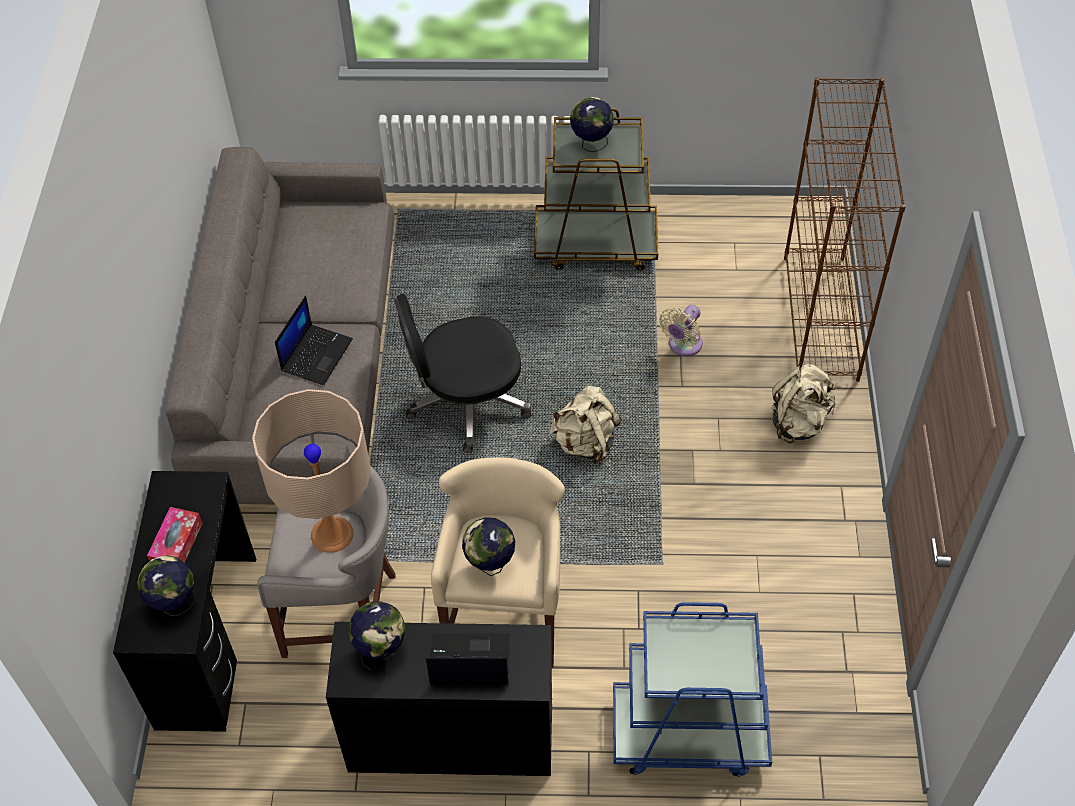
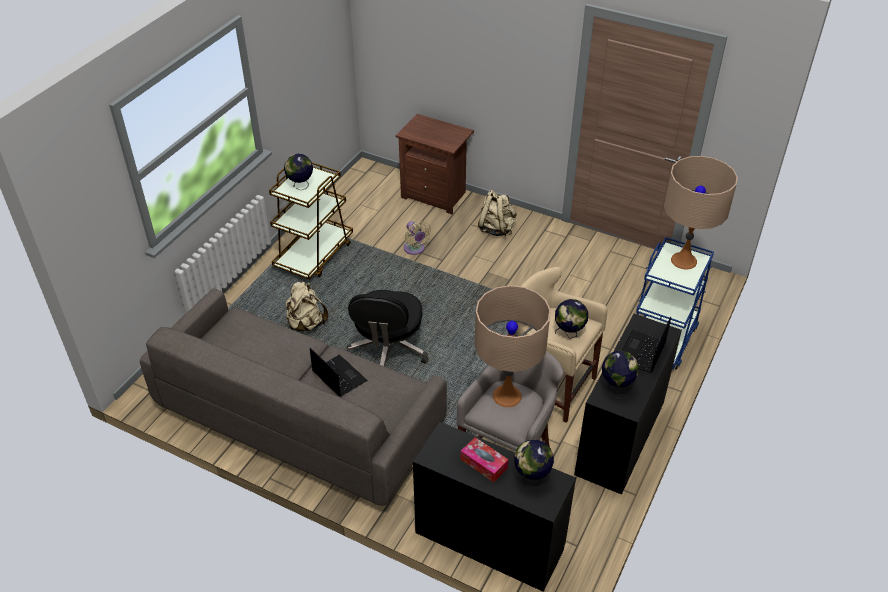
camera: 65 degrees left, 10 degrees down
beige backpack [549,386,622,464] -> beige backpack moved to [285,281,328,331]
brown bookcase [784,78,906,382] -> brown nightstand [395,114,474,214]
none -> beige table lamp [664,156,738,270]

